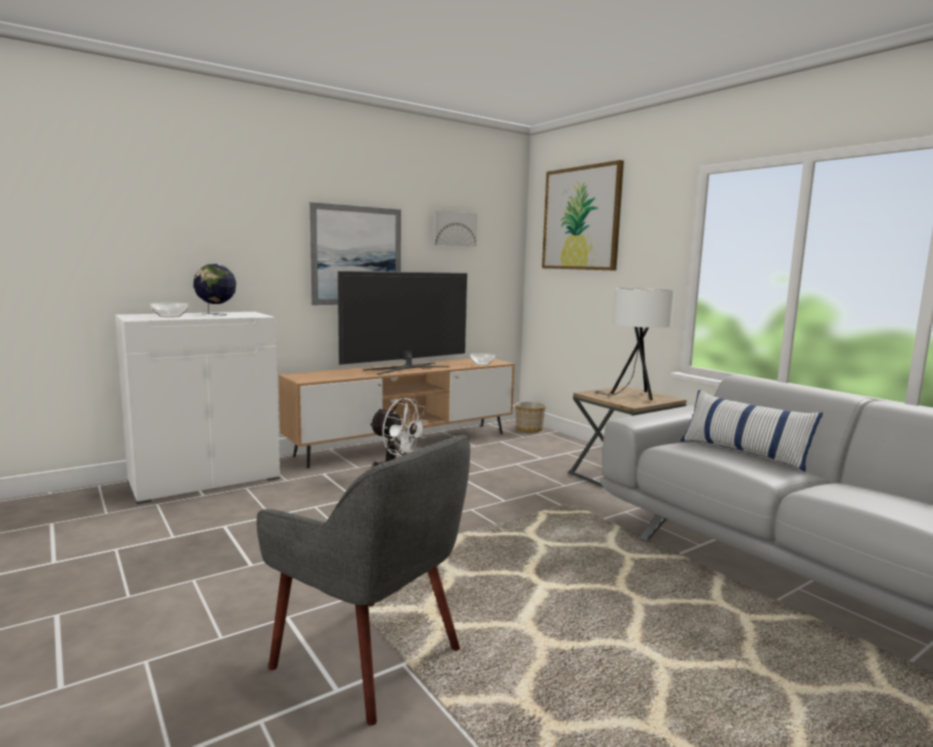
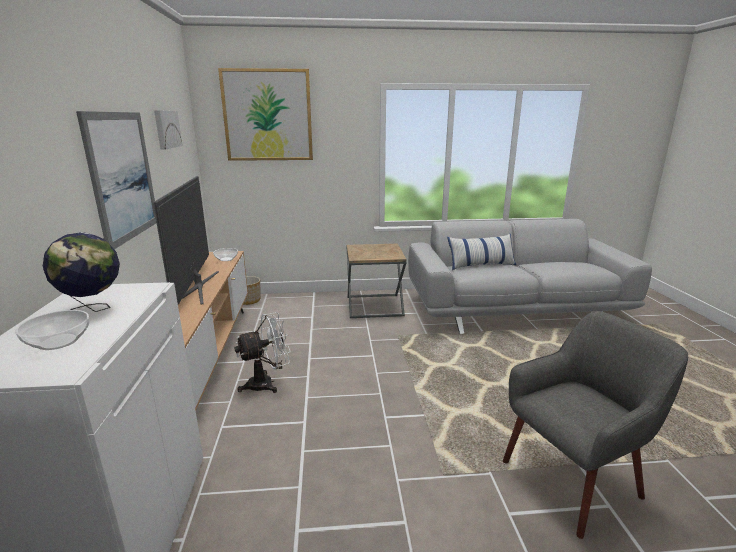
camera: 60 degrees left, 10 degrees up
white table lamp [594,288,675,401] -> none

